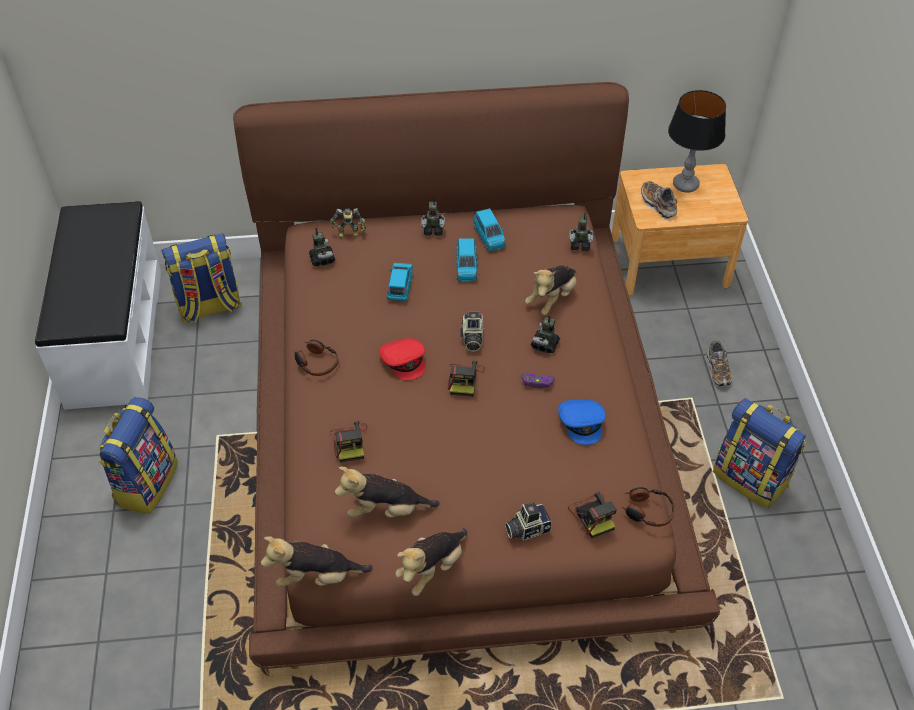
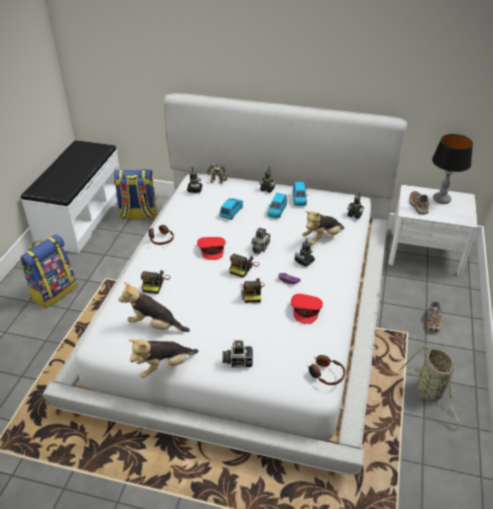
camera: 20 degrees right, 10 degrees down
brown bed [233,82,720,669] -> white bed [43,93,407,476]
plush toy [261,536,373,587] -> none
blue cap [558,400,606,445] -> red cap [291,294,323,324]
camera [568,492,617,538] -> camera moved to [240,278,265,303]
brown nightstand [612,164,748,295] -> white nightstand [388,185,478,276]
backpack [713,398,806,508] -> basket [399,346,463,424]

